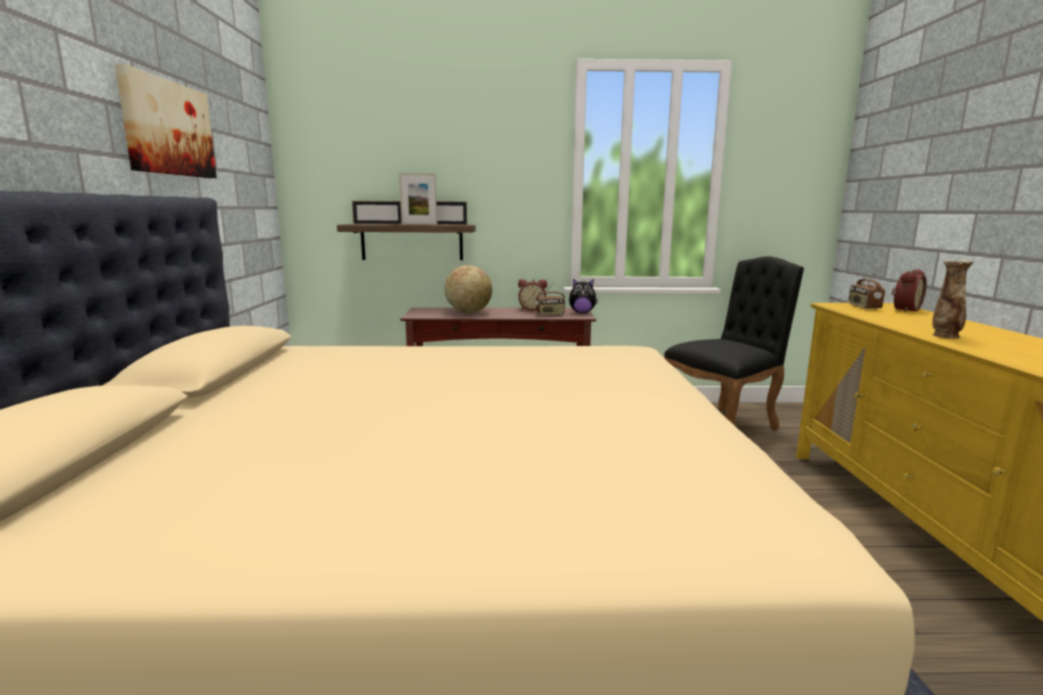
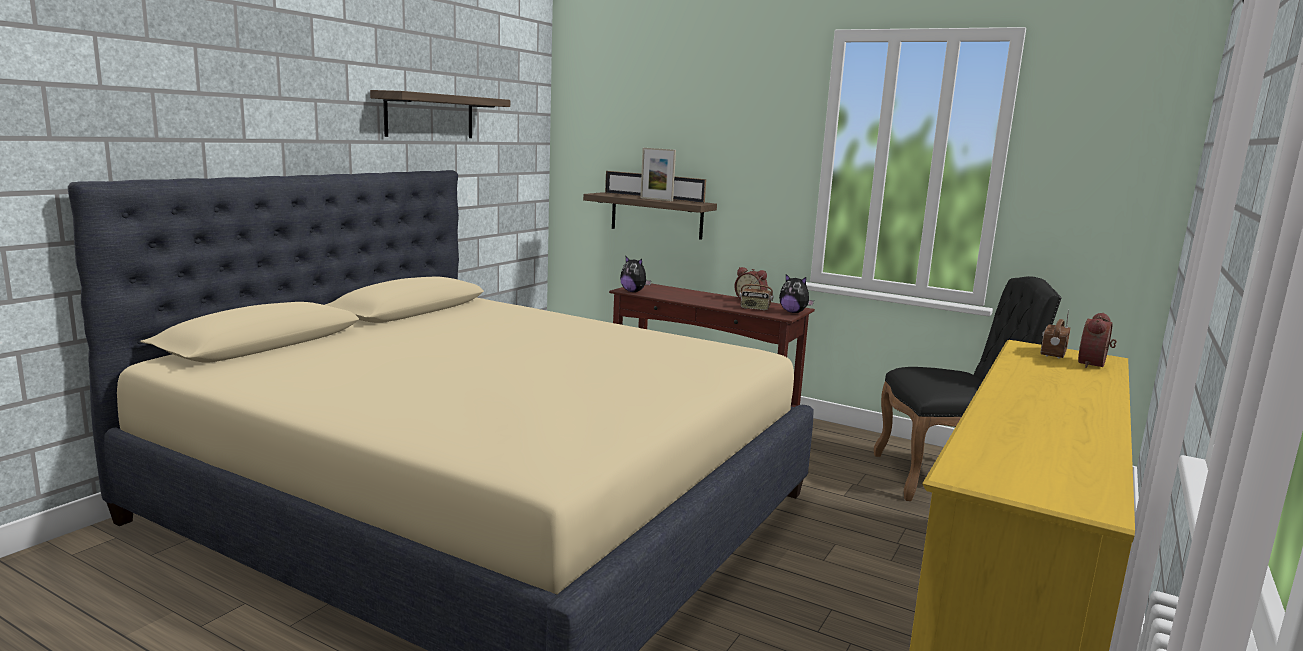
camera: 30 degrees right, 0 degrees up
picture [115,63,217,178] -> shelf [370,90,510,138]
globe [444,265,492,313] -> none
alarm clock [892,269,927,312] -> alarm clock turned 135 degrees clockwise [1078,313,1117,368]
vase [932,260,974,339] -> none
none -> plush toy [620,255,651,292]

